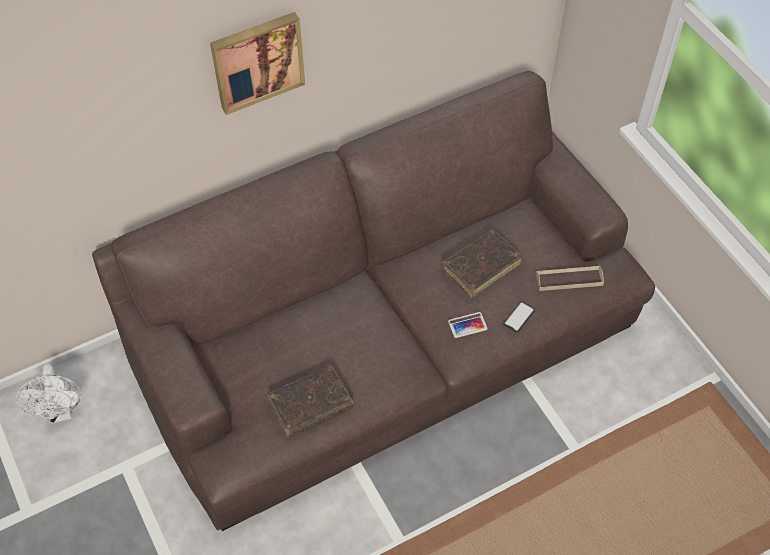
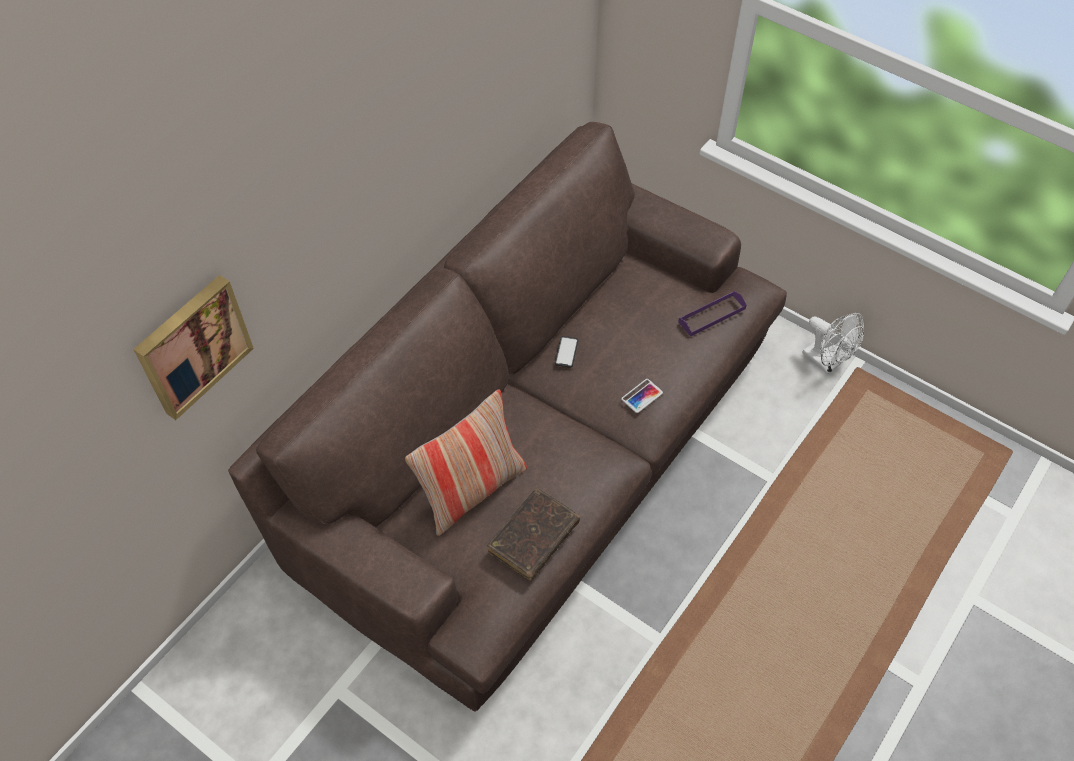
camera: 25 degrees left, 0 degrees up
white fan [16,364,81,424] -> white fan moved to [803,313,864,374]
picture [210,12,305,115] -> picture moved to [133,275,254,420]
brown book [442,229,522,298] -> none
phone [503,301,535,333] -> phone moved to [555,336,578,368]
beige tray [536,265,604,291] -> purple tray [678,291,747,337]
none -> pillow [405,389,527,536]

